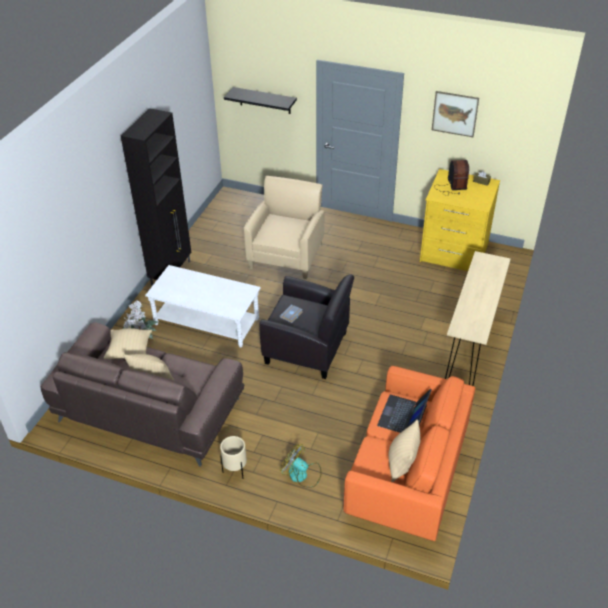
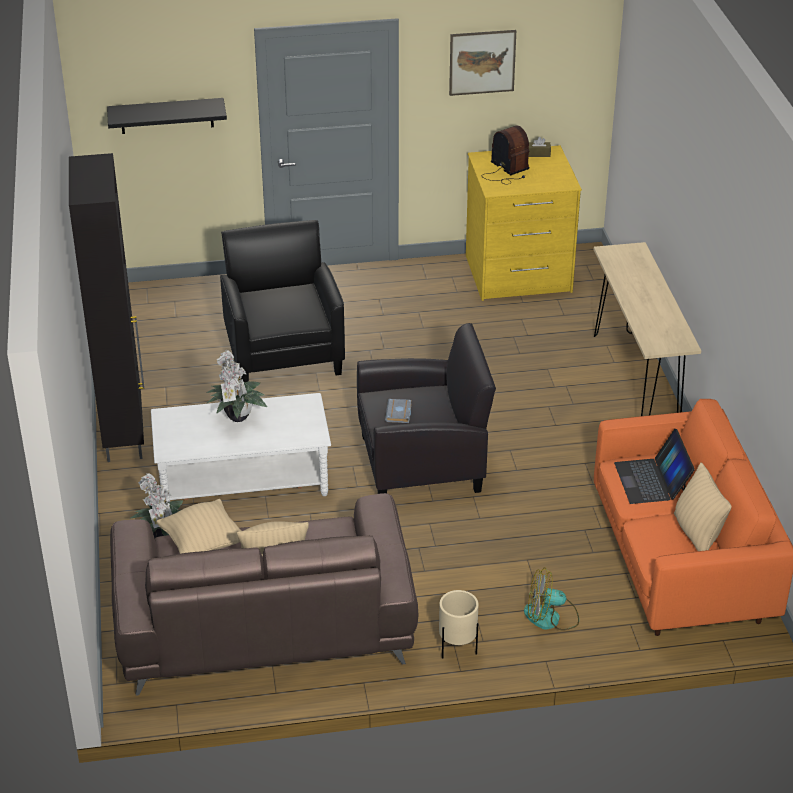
camera: 30 degrees left, 5 degrees down
beige armchair [244,176,324,279] -> black armchair [220,220,345,383]
none -> potted plant [206,350,267,422]

